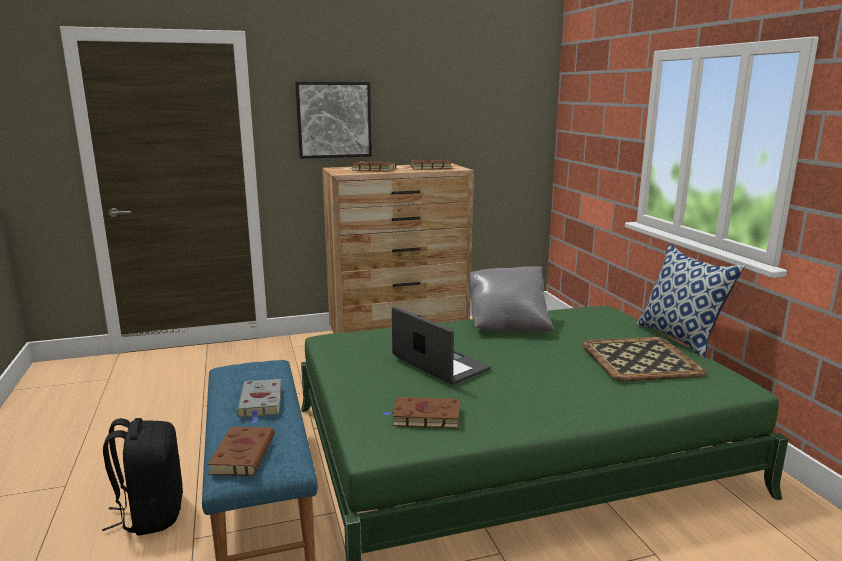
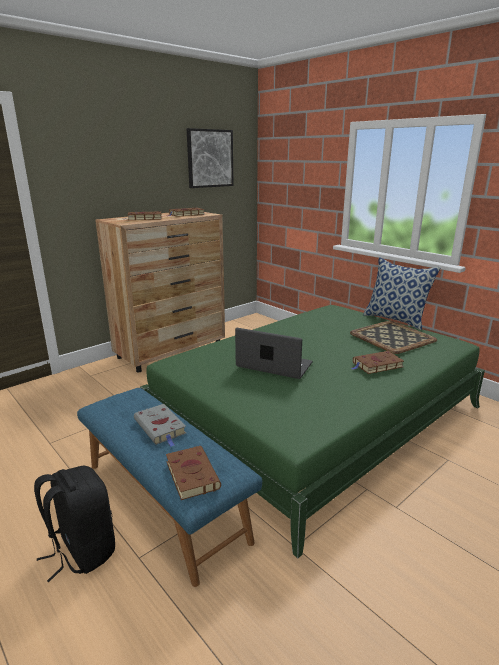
camera: 25 degrees left, 5 degrees up
picture [295,82,372,159] -> picture moved to [187,128,234,188]
brown book [383,397,461,429] -> brown book moved to [352,351,404,374]
grey pillow [469,266,554,333] -> none

